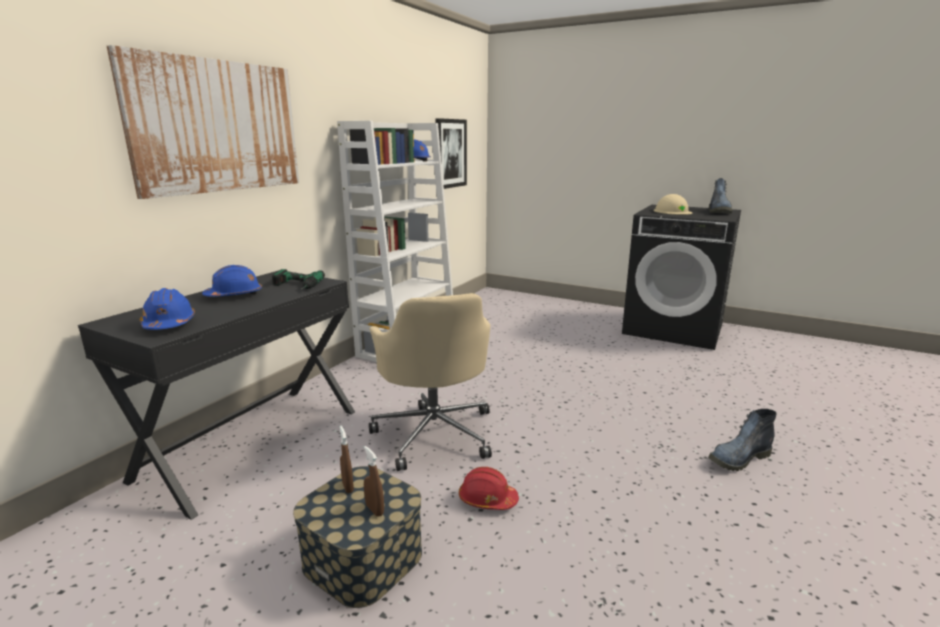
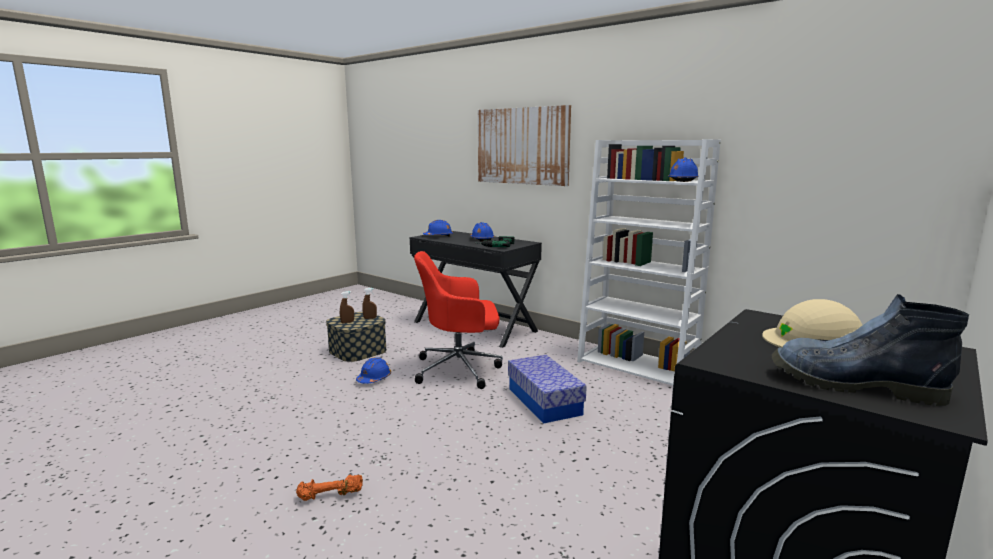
camera: 100 degrees right, 5 degrees down
beige office chair [369,293,492,471] -> red office chair [414,251,503,389]
picture [435,118,467,189] -> none
red hard hat [459,467,519,510] -> blue hard hat [356,357,391,384]
boot [708,409,777,471] -> orange dumbbell [296,475,363,501]
none -> storage box [508,355,587,424]

